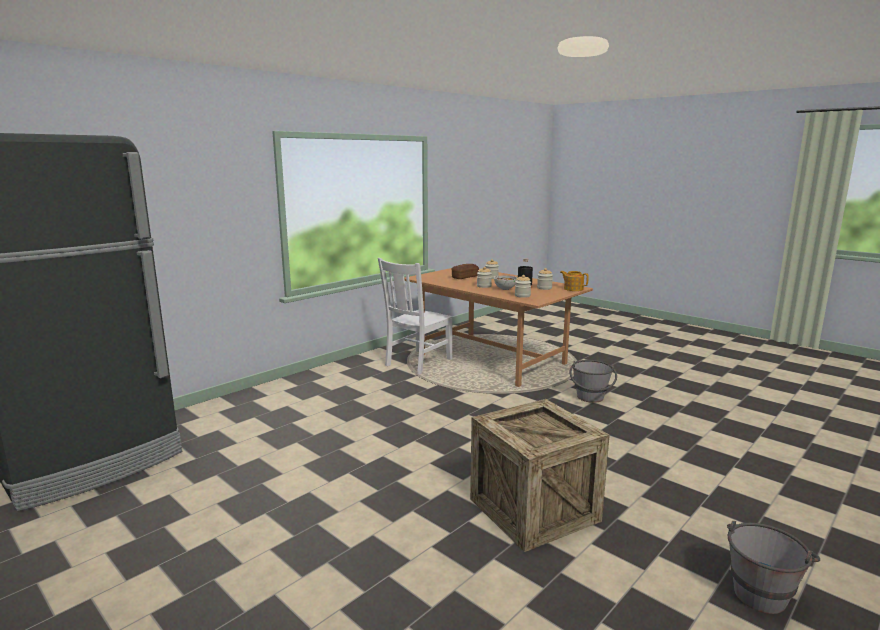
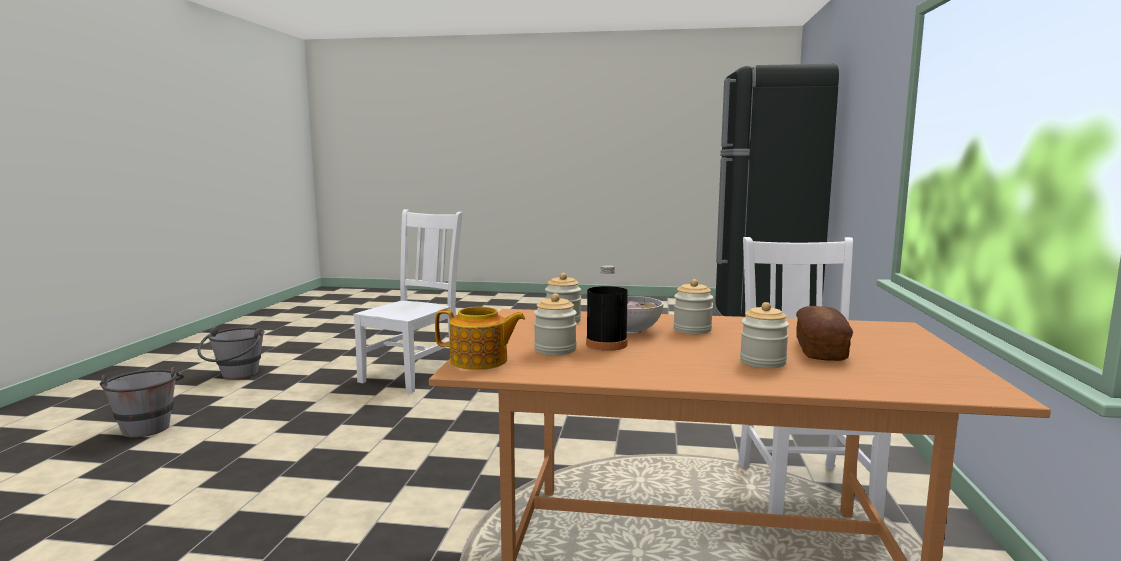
camera: 145 degrees right, 5 degrees down
crate [470,399,610,552] -> white chair [353,209,463,393]
grey bucket [569,360,617,403] -> grey bucket moved to [100,367,184,437]

